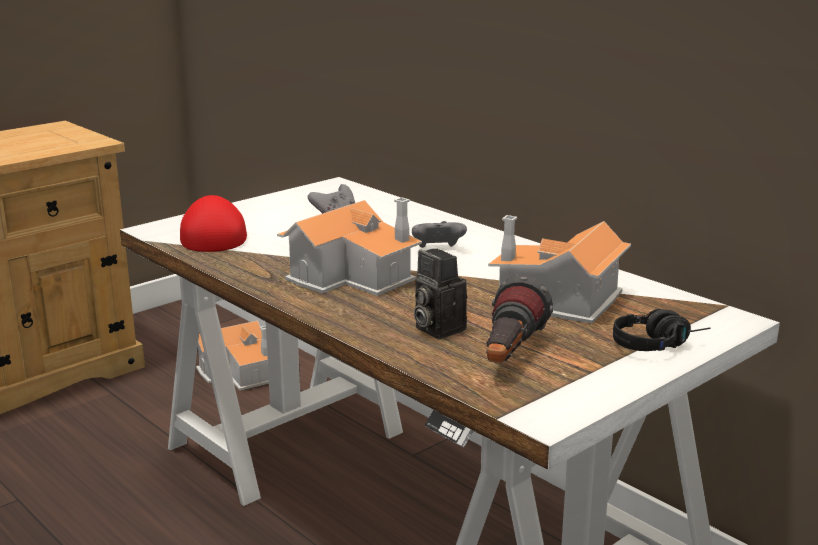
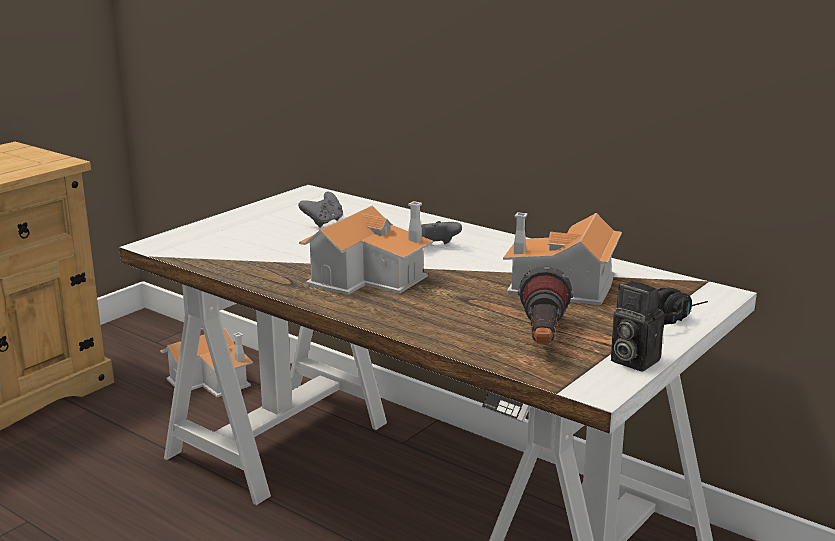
camera: 10 degrees left, 0 degrees up
red cap [180,195,247,252] -> none
camera [414,249,467,339] -> camera moved to [611,281,665,372]

